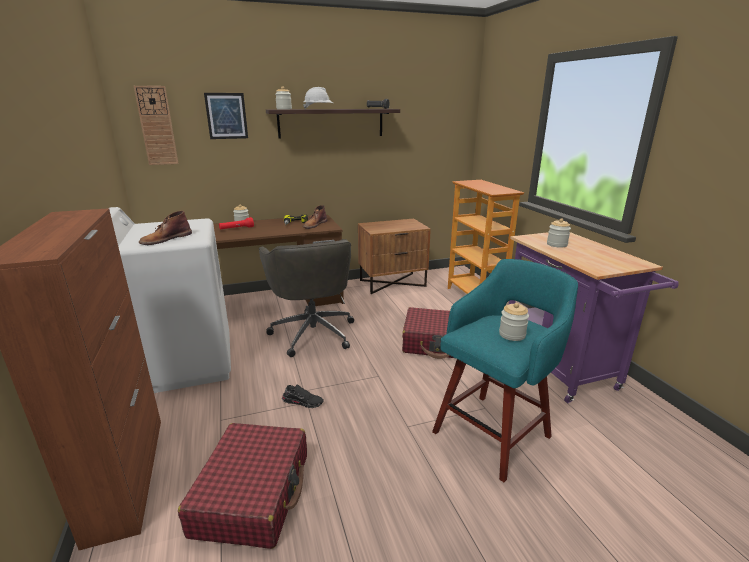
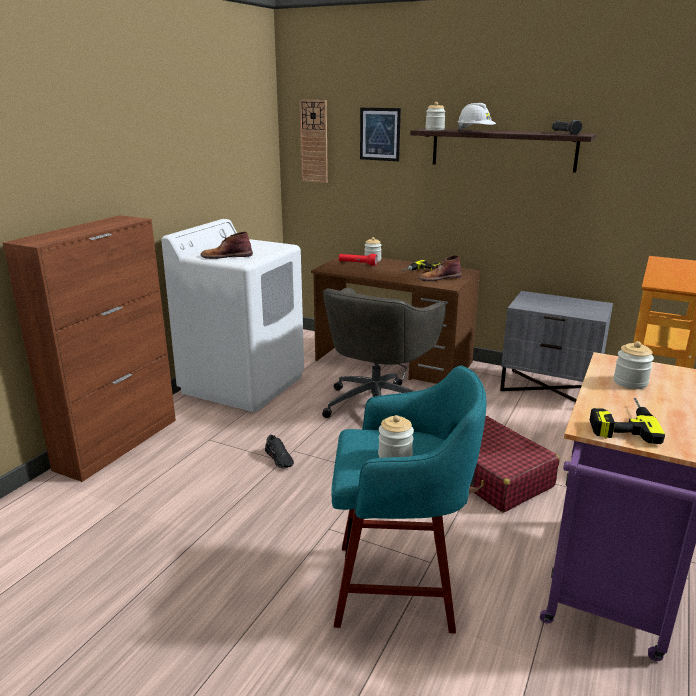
camera: 45 degrees right, 0 degrees up
red suitcase [178,423,307,549] -> none
brown nightstand [358,219,431,294] -> grey nightstand [500,291,613,402]
none -> power drill [590,397,665,444]

